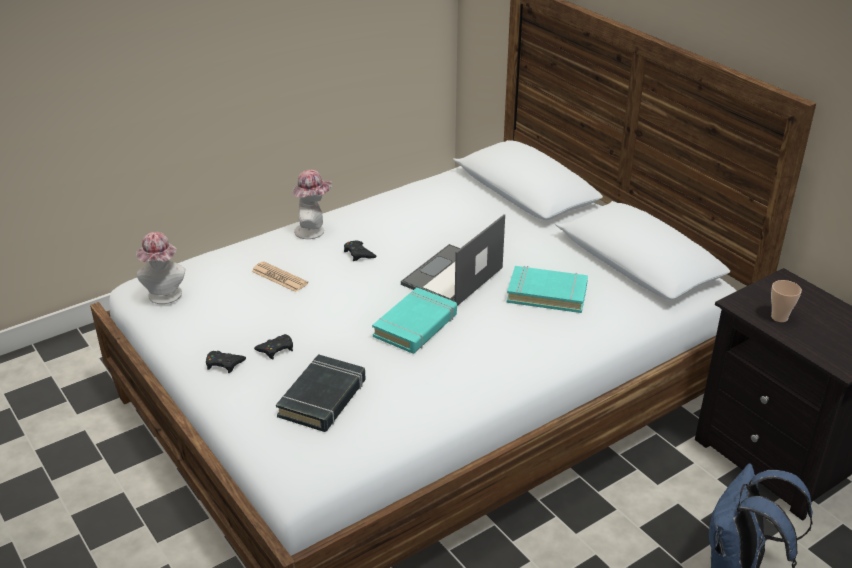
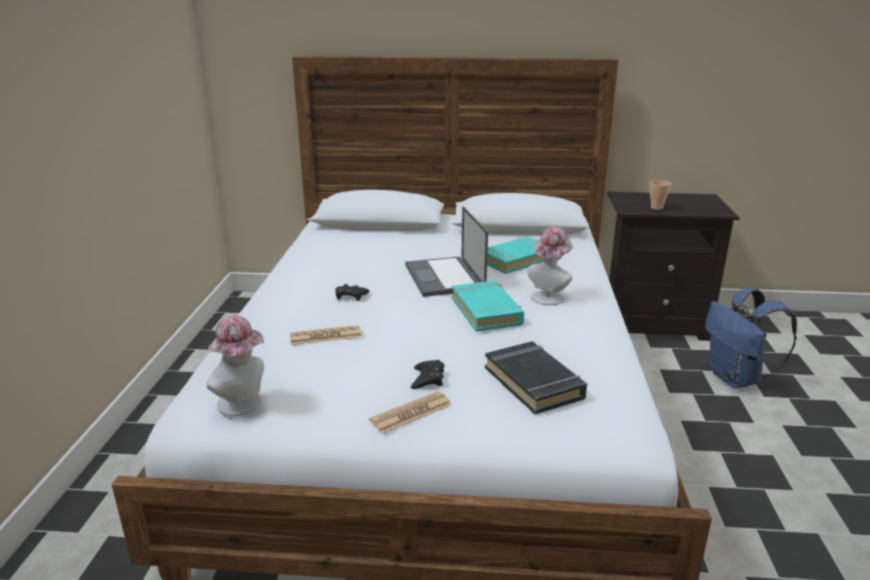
camera: 50 degrees left, 10 degrees down
black game controller [206,351,246,373] -> newspaper [369,391,451,434]
hat [292,170,332,239] -> hat moved to [527,227,573,305]

